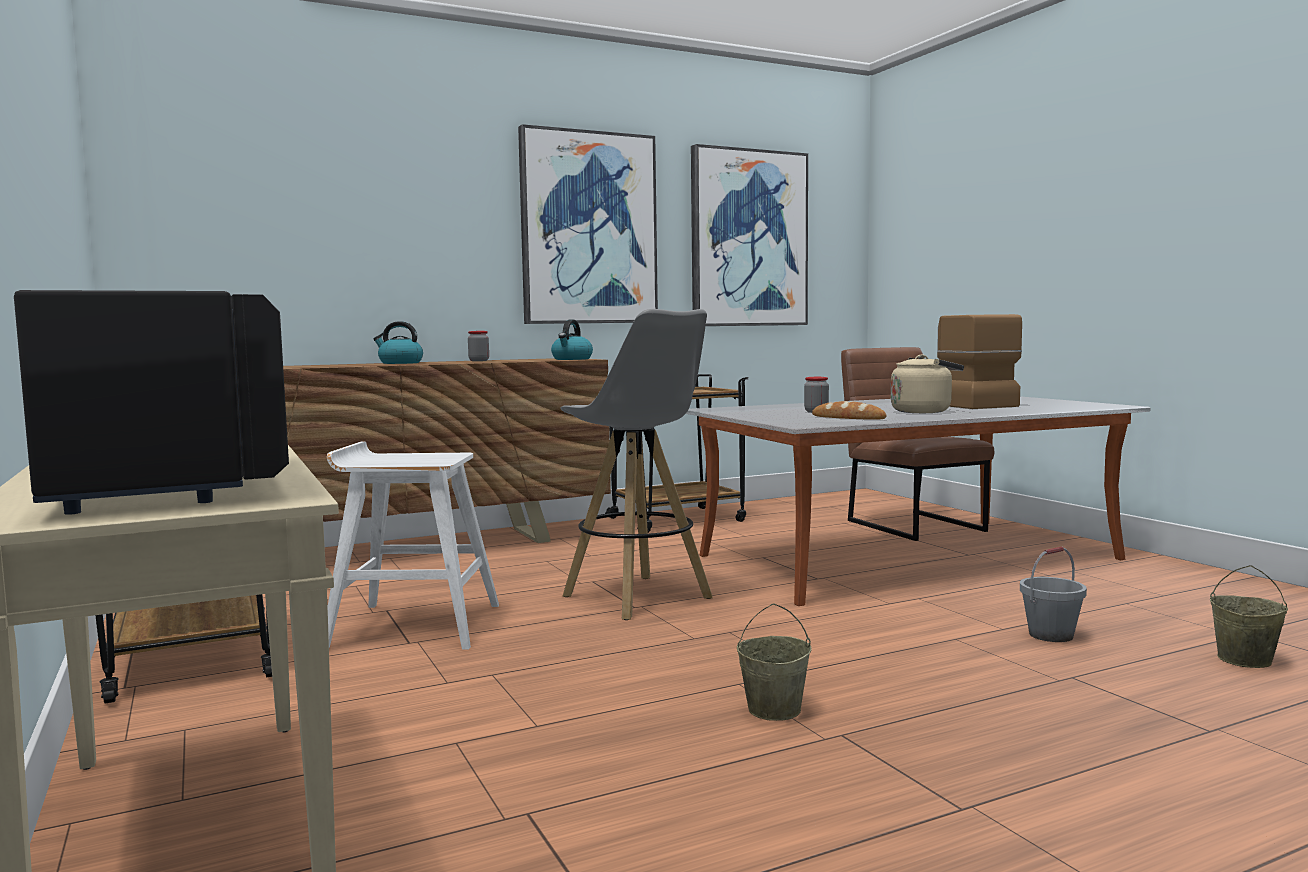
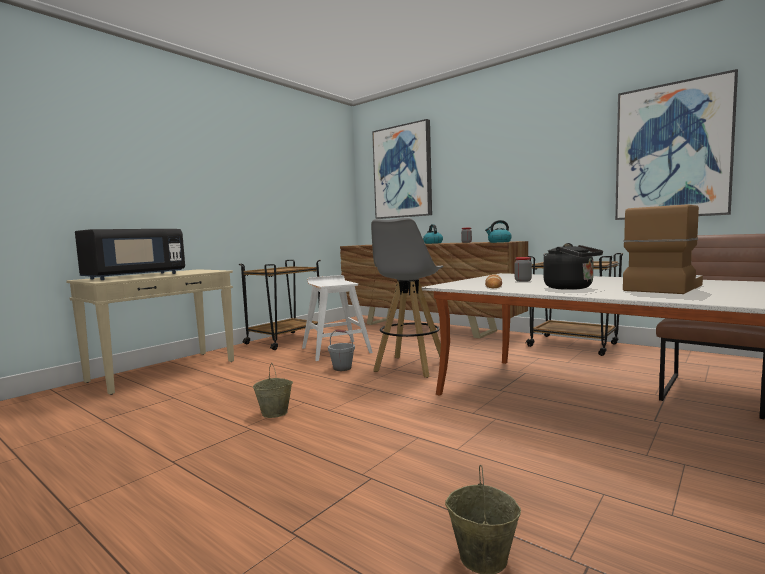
camera: 65 degrees right, 0 degrees up
picture [518,124,658,324] -> picture moved to [372,119,432,219]
beige kettle [891,355,964,413] -> black kettle [544,243,603,290]
grey bucket [1020,547,1087,642] -> grey bucket moved to [328,330,355,371]

